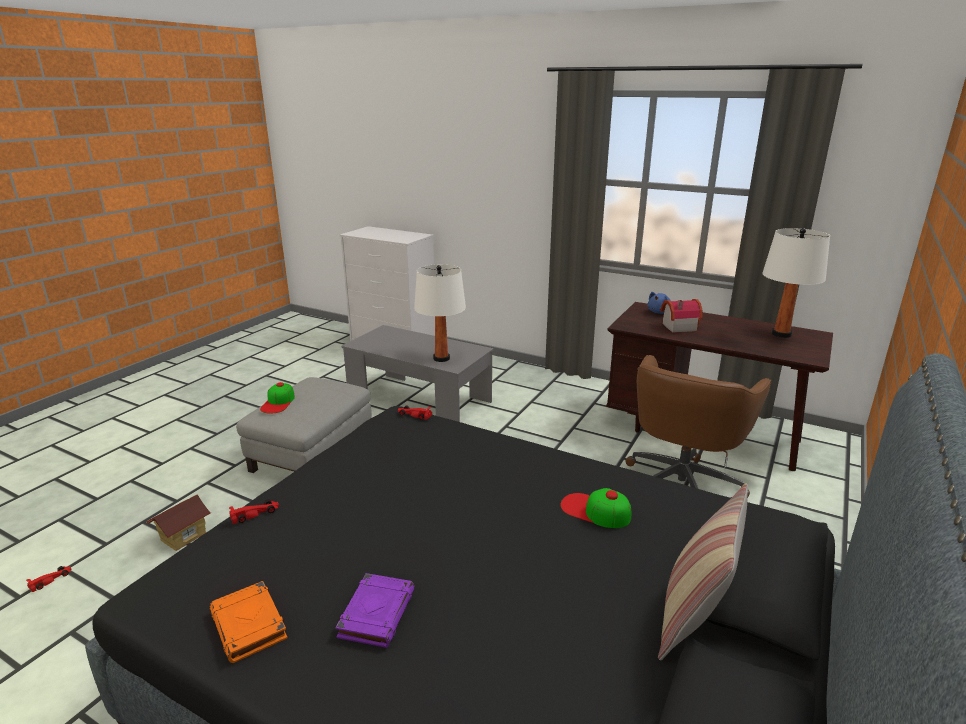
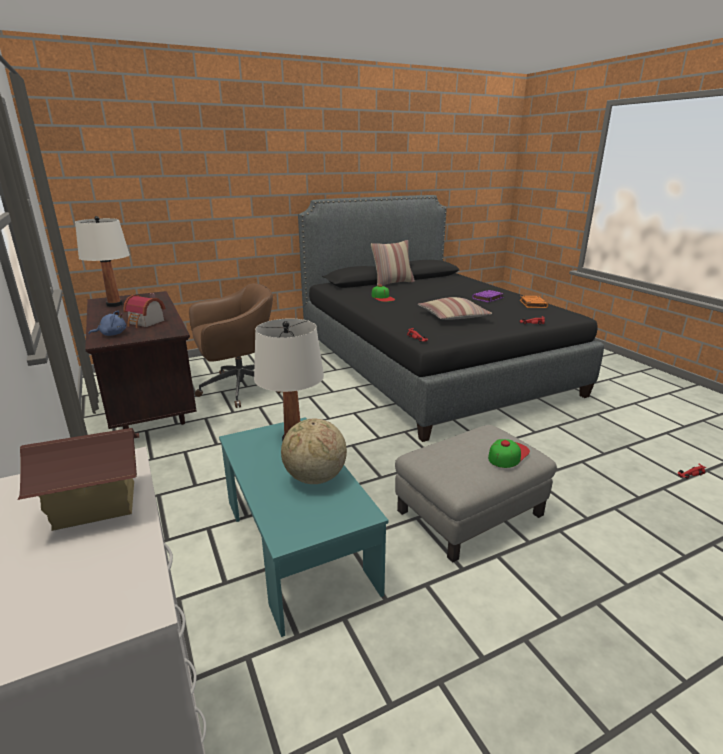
camera: 145 degrees left, 0 degrees up
toy house [146,495,211,551] -> toy house moved to [18,428,139,531]
grey coffee table [342,325,494,422] -> turquoise coffee table [219,417,388,637]
none -> globe [281,418,347,484]
none -> pillow [418,297,492,320]

